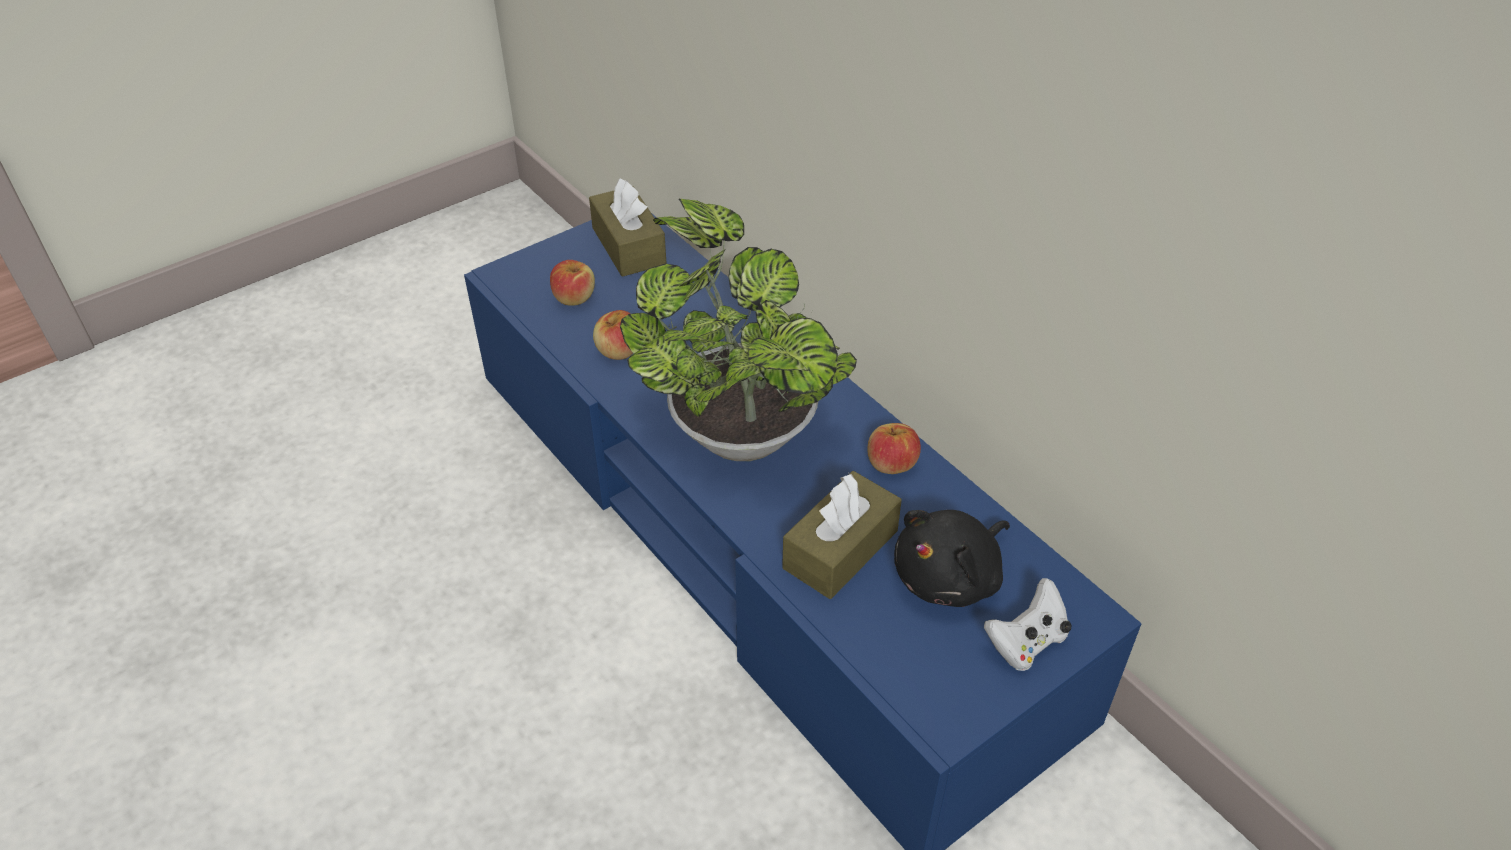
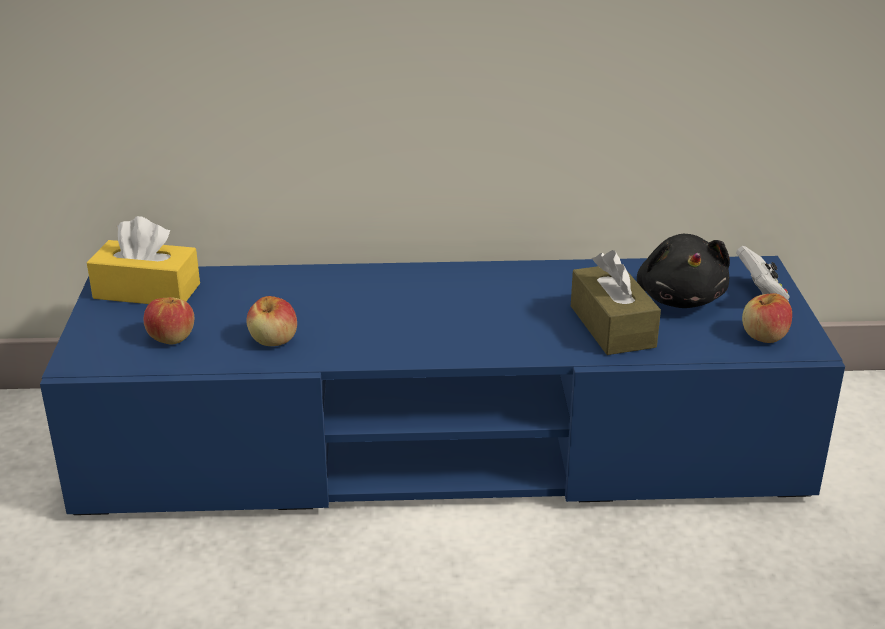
camera: 55 degrees left, 15 degrees down
brown tissue box [589,178,667,277] -> yellow tissue box [87,216,200,304]
potted plant [620,199,857,461] -> none
apple [868,423,921,474] -> apple moved to [742,293,792,343]

